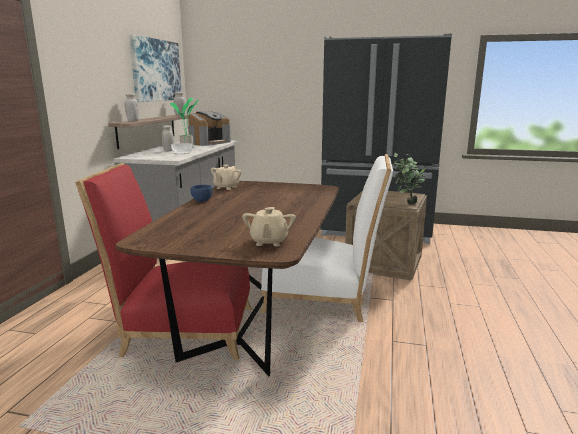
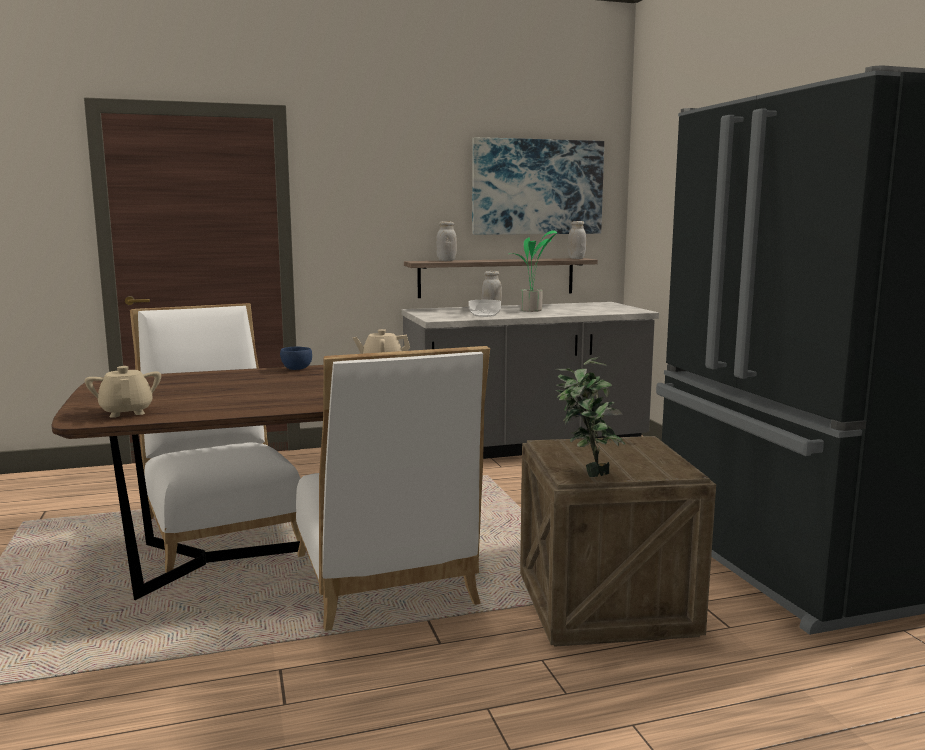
camera: 60 degrees right, 5 degrees down
red chair [75,163,252,360] -> white chair [130,303,301,573]
coffee machine [188,111,231,146] -> none
beige teapot [242,207,296,246] -> beige teapot turned 90 degrees clockwise [85,366,161,418]

